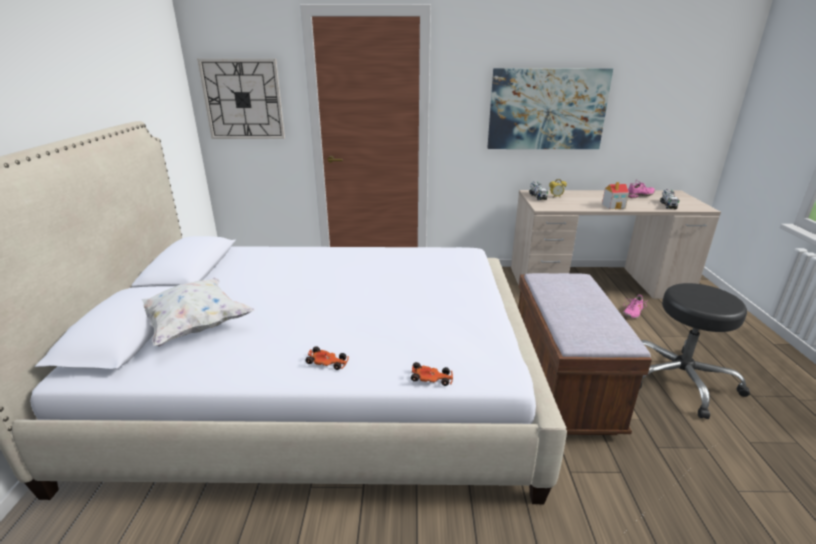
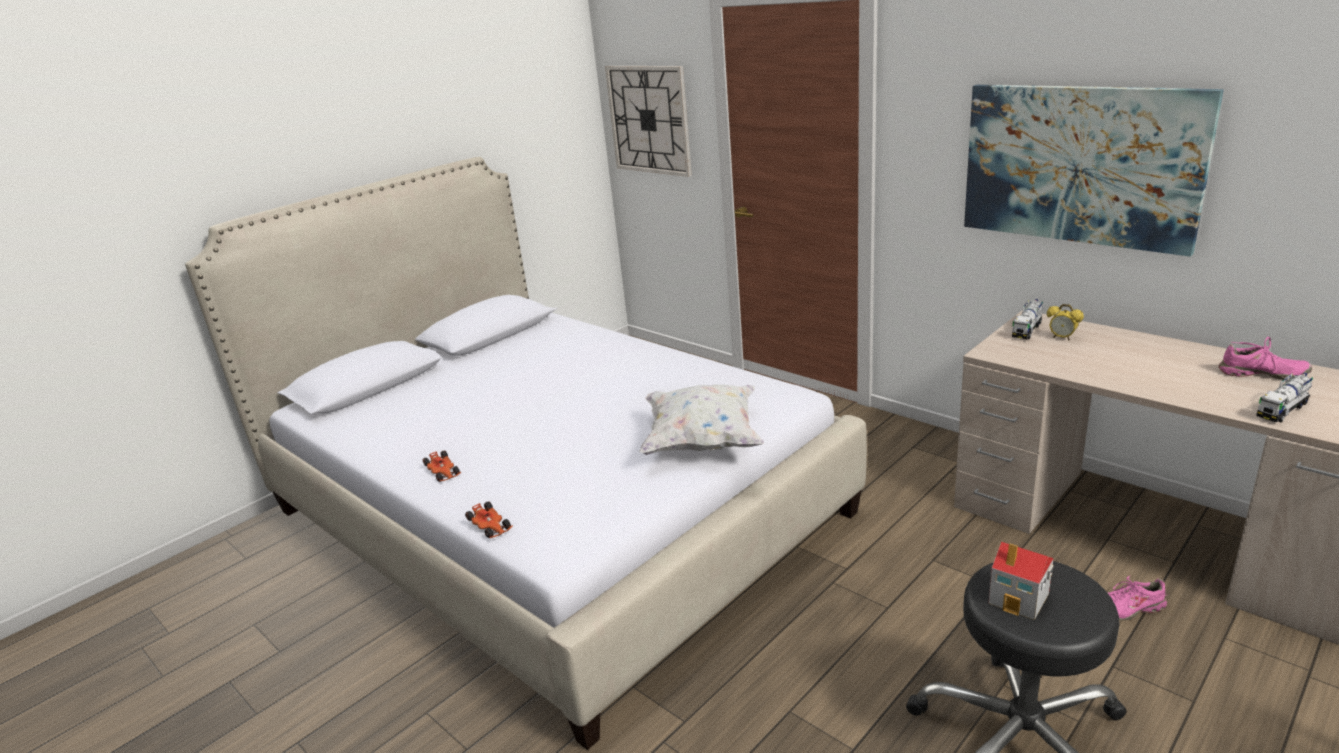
camera: 45 degrees right, 0 degrees up
white pillow [141,278,254,347] -> white pillow moved to [639,385,764,455]
brown bench [518,273,652,435] -> none
toy house [602,182,629,209] -> toy house moved to [988,542,1054,620]

